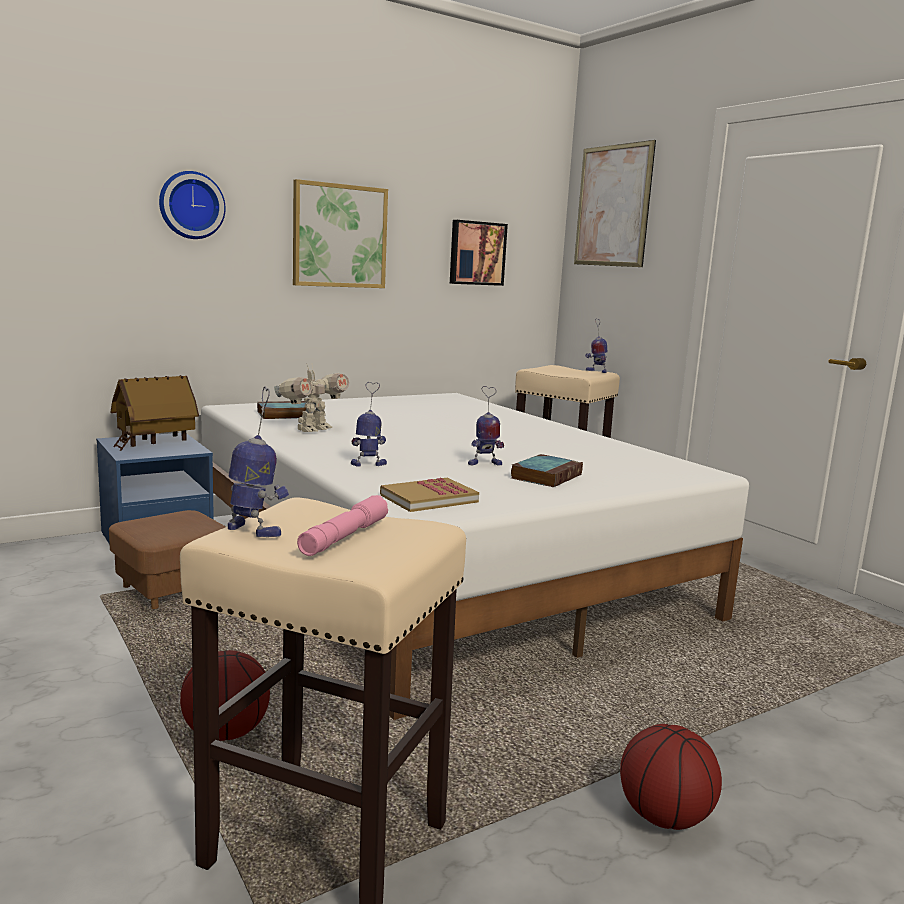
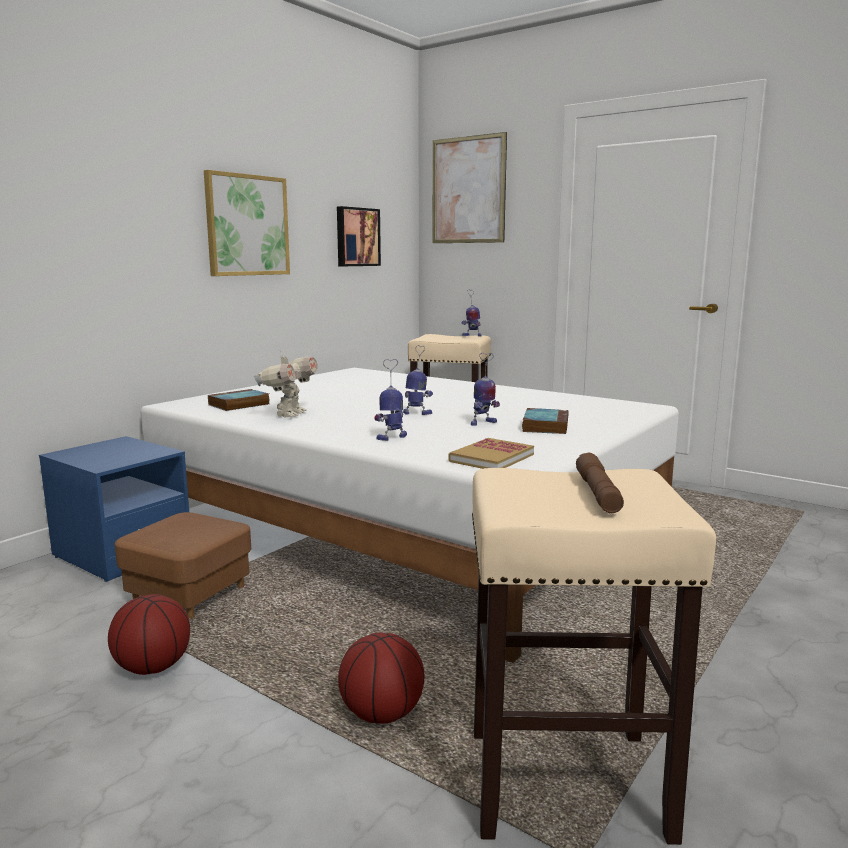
camera: 20 degrees left, 0 degrees up
toy house [111,375,199,451] -> none
wall clock [159,171,226,239] -> none
toy robot [228,387,289,537] -> toy robot moved to [403,345,433,415]
pink flashlight [297,495,388,556] -> brown flashlight [576,452,624,513]
basketball [620,724,722,830] -> basketball moved to [108,594,190,675]

